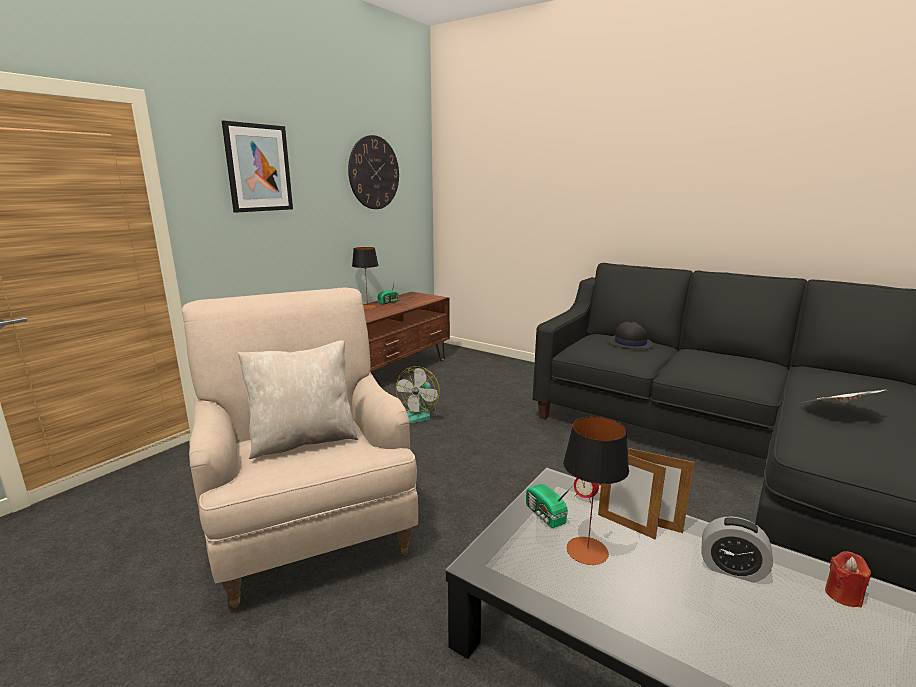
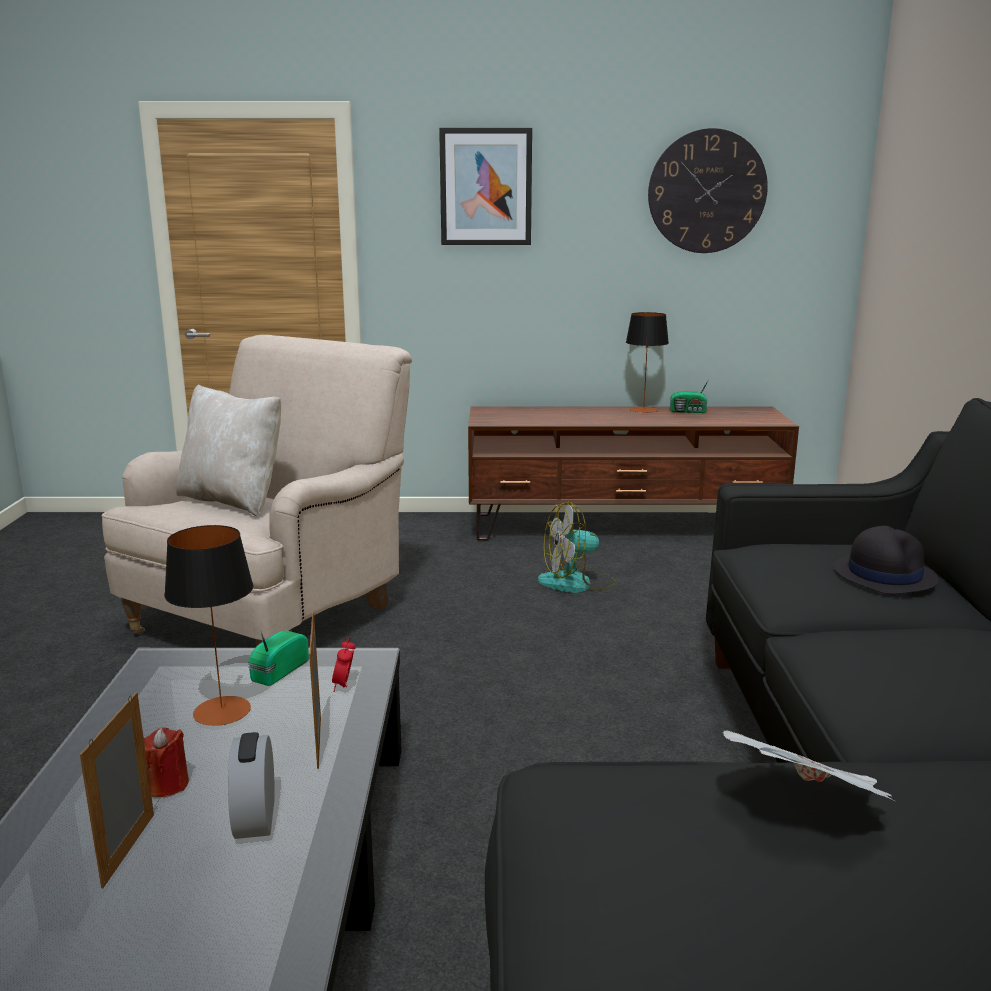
camera: 55 degrees right, 0 degrees up
picture frame [598,455,666,540] -> picture frame moved to [80,692,154,889]
red candle [825,551,871,607] -> red candle moved to [144,727,189,797]

